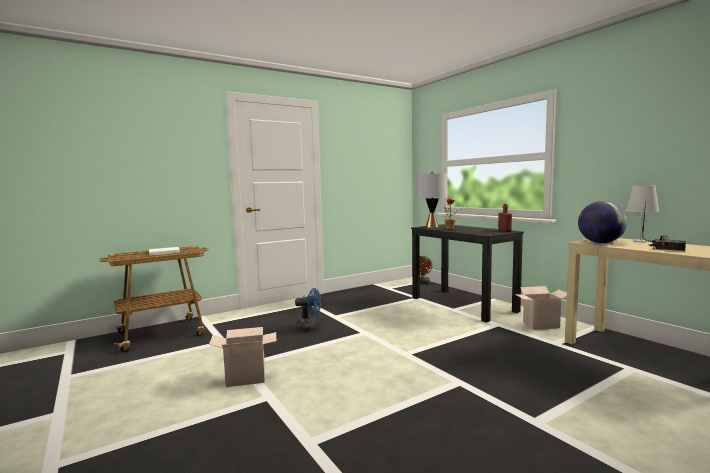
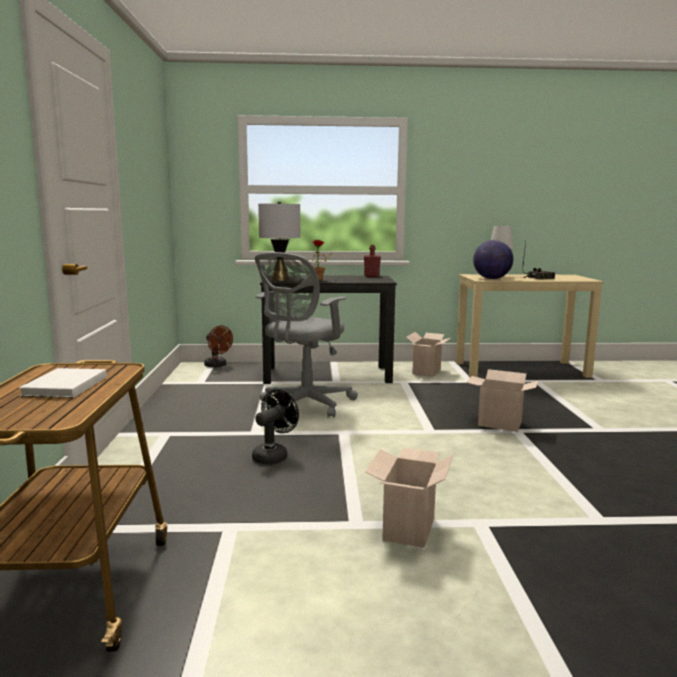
camera: 60 degrees left, 5 degrees up
blue fan [295,288,321,331] -> black fan [252,390,299,464]
none -> grey office chair [255,252,358,418]
none -> cardboard box [466,369,539,432]

